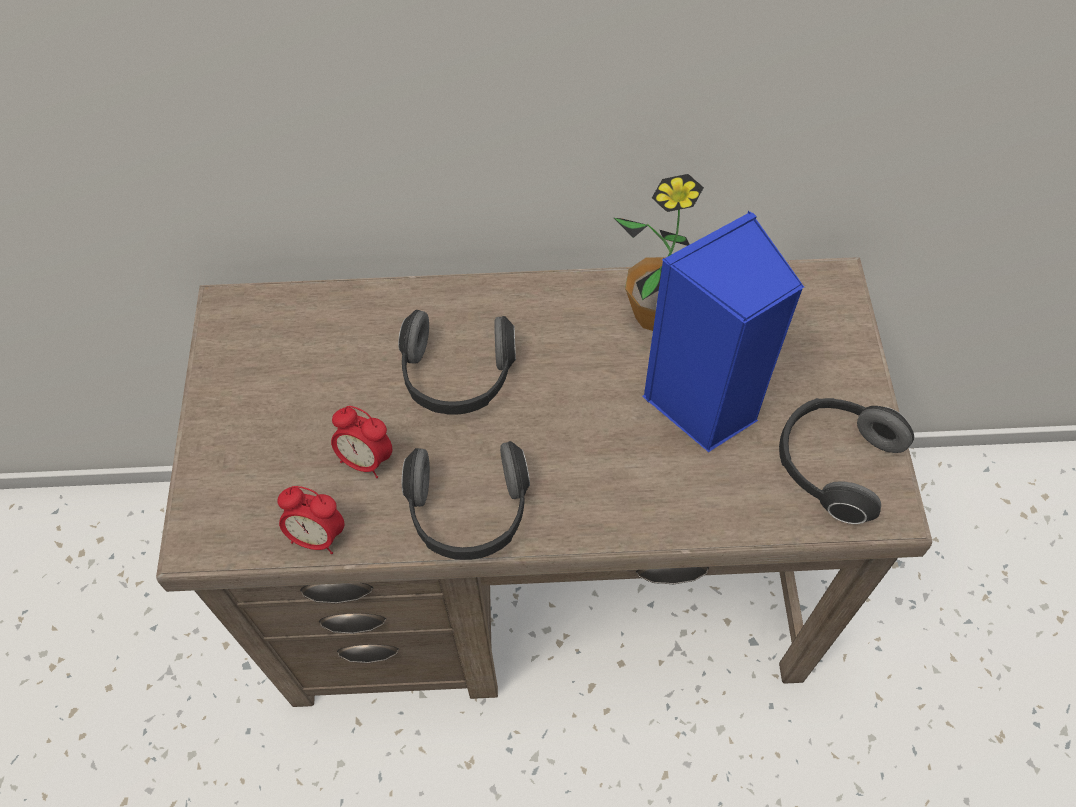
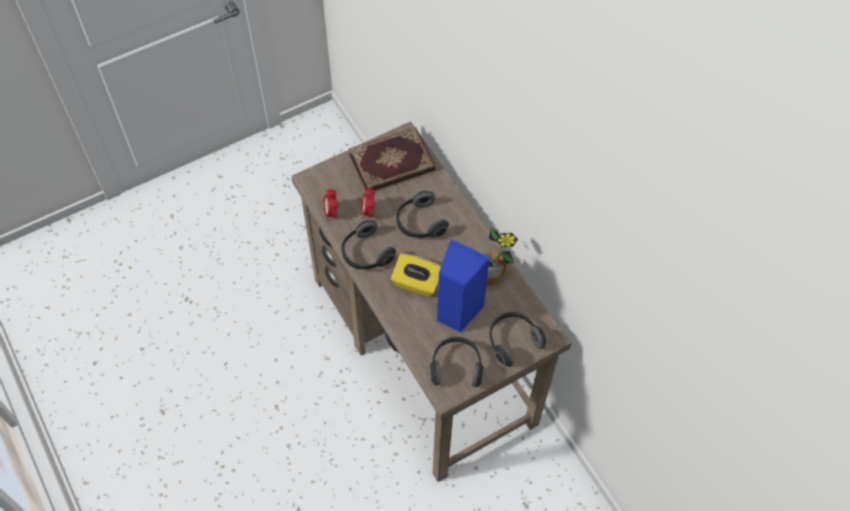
camera: 60 degrees right, 0 degrees up
none -> book [349,127,435,190]
none -> yellow tissue box [391,253,441,297]
none -> headphones [489,312,546,367]

